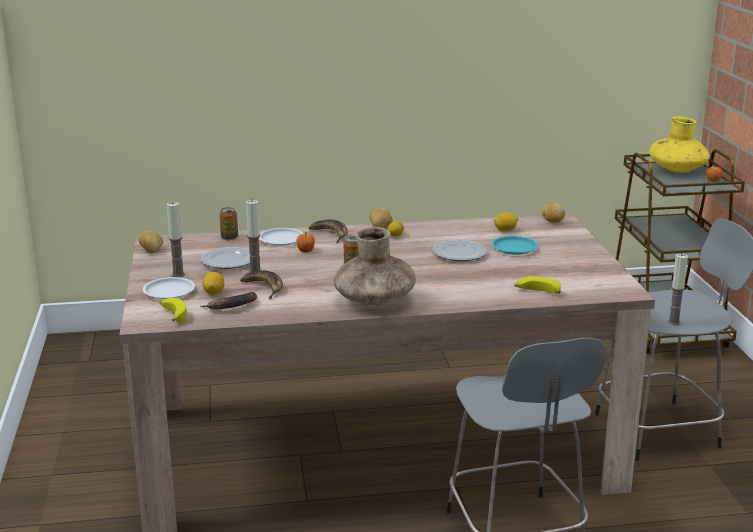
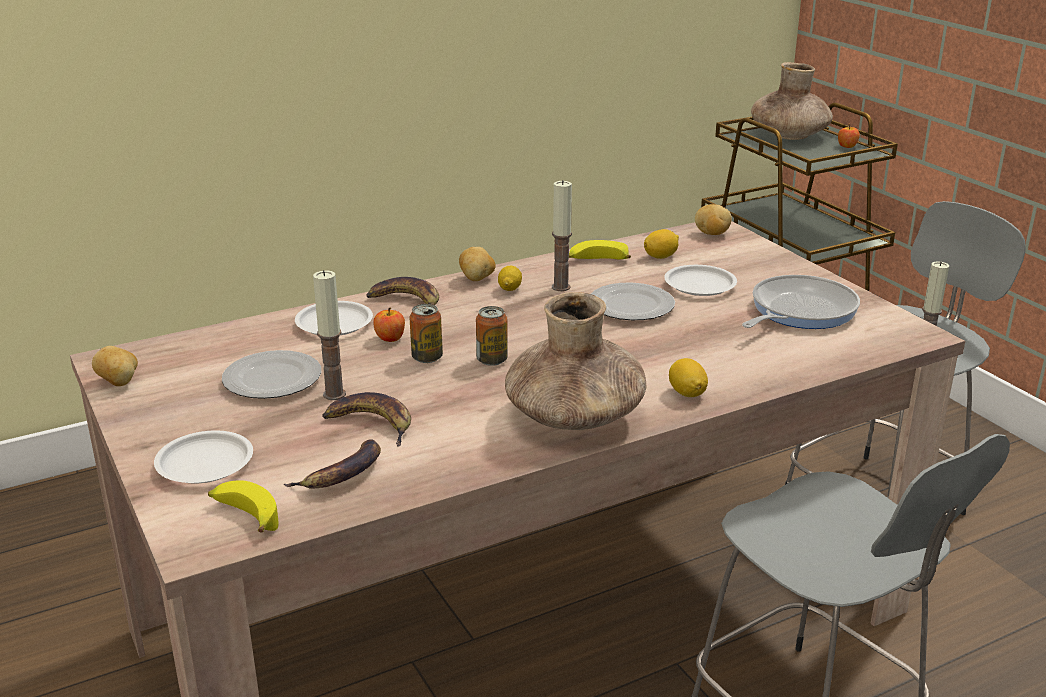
camera: 20 degrees left, 5 degrees up
candle [167,202,185,277] -> candle moved to [552,180,572,291]
lemon [202,272,225,295] -> lemon moved to [669,358,708,397]
can [219,207,238,240] -> can moved to [409,304,443,363]
turquoise plate [491,236,538,255] -> white plate [664,265,737,296]
banana [514,276,561,294] -> banana moved to [569,240,631,259]
yellow vase [649,116,710,173] -> brown vase [751,62,833,140]
none -> frying pan [742,275,860,329]

